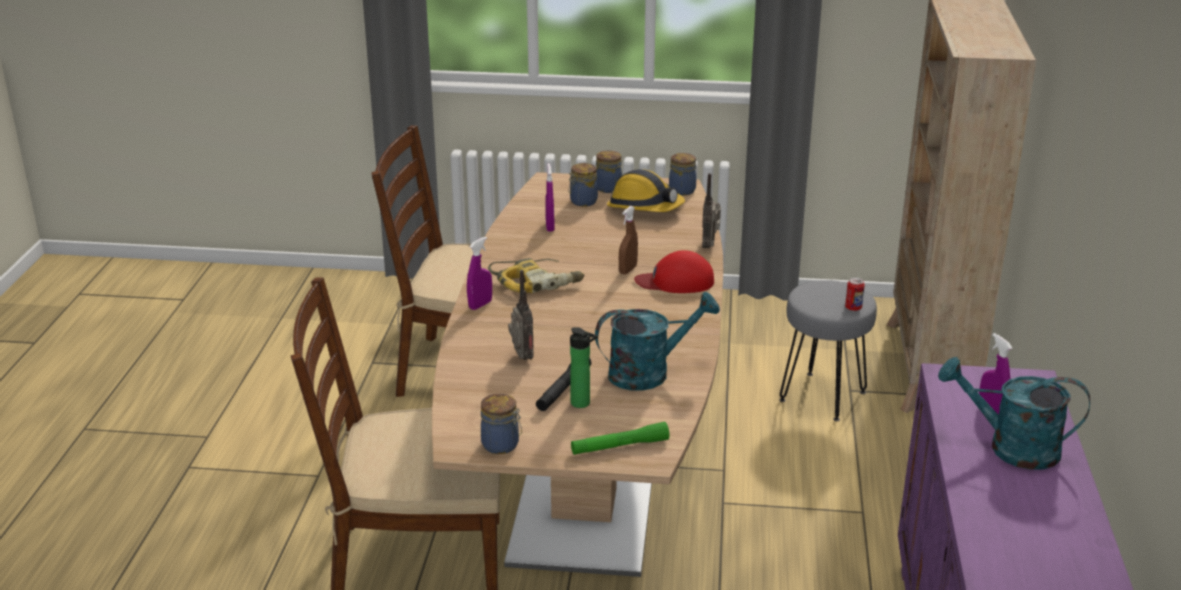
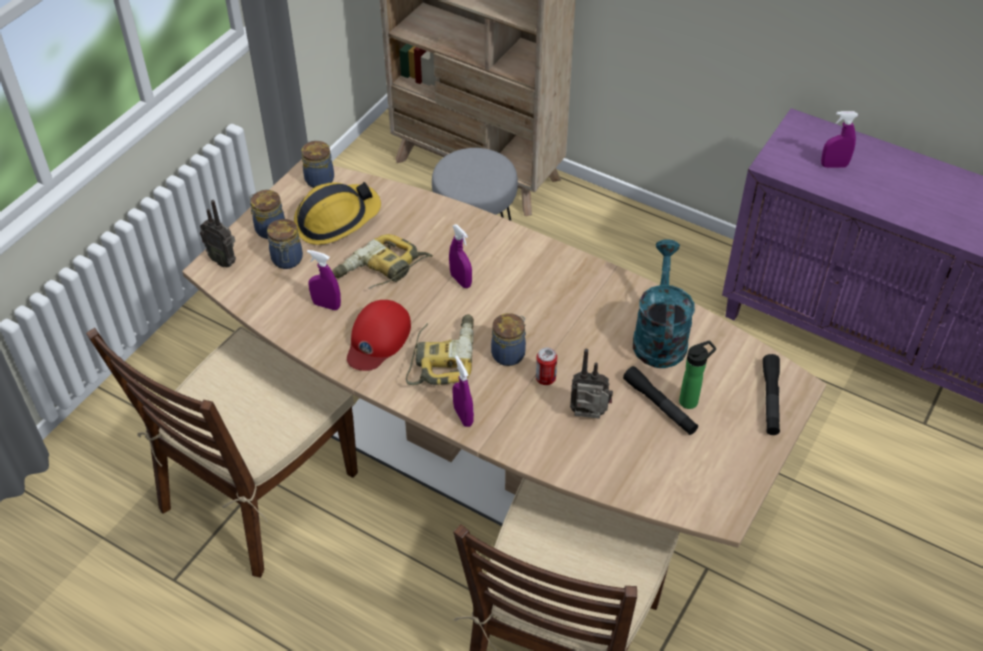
camera: 65 degrees left, 20 degrees up
jar [481,394,522,454] -> jar moved to [491,313,526,366]
green flashlight [571,422,670,455] -> black flashlight [763,354,780,435]
brown spray bottle [619,206,638,274] -> purple spray bottle [449,224,472,288]
red cap [634,250,714,293] -> red cap moved to [347,300,411,371]
radio [702,173,721,248] -> radio moved to [200,200,236,267]
can [845,277,865,311] -> can moved to [536,348,557,385]
turquoise watering can [938,357,1090,470] -> none
none -> power drill [333,234,433,289]

